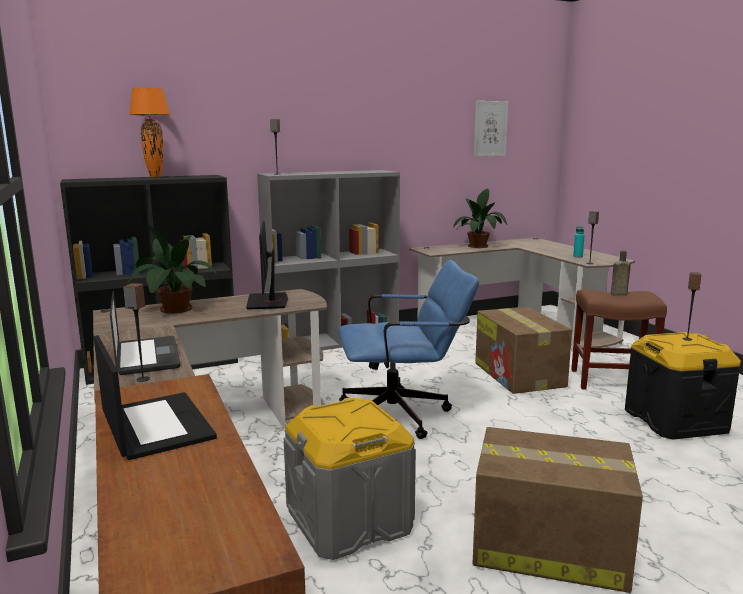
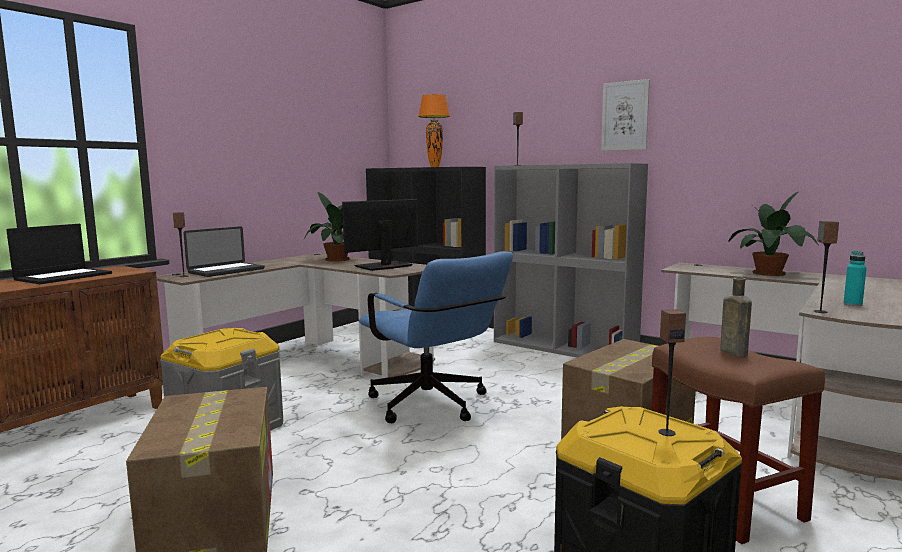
camera: 60 degrees right, 5 degrees down
picture [474,101,508,157] -> picture moved to [601,79,650,151]

